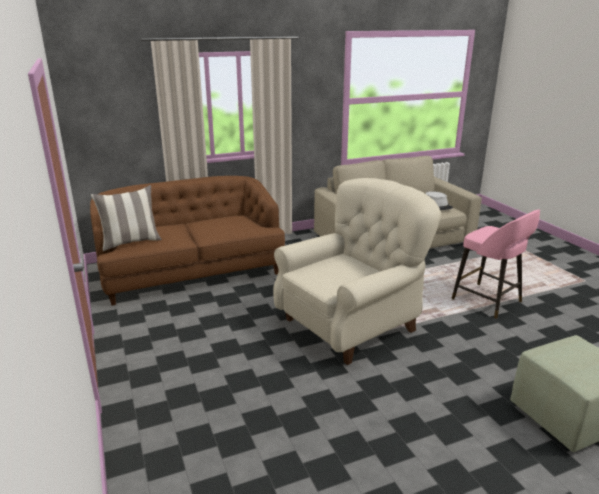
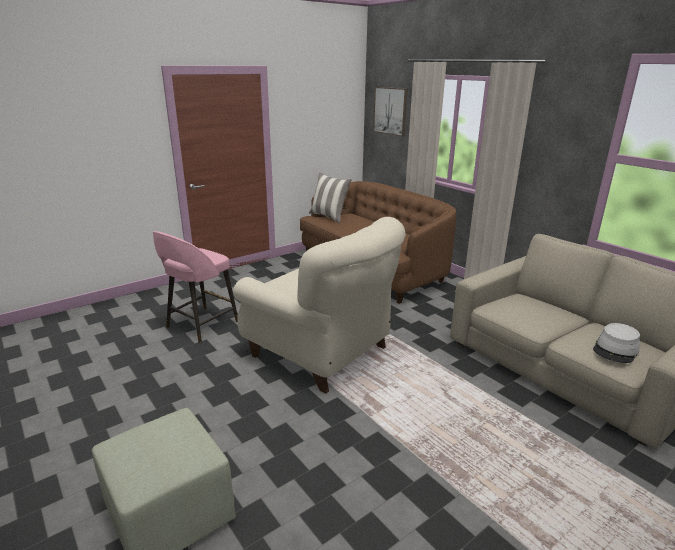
camera: 75 degrees right, 0 degrees up
pink stool [451,209,540,319] -> pink stool moved to [153,231,238,343]
none -> picture [373,87,408,137]

